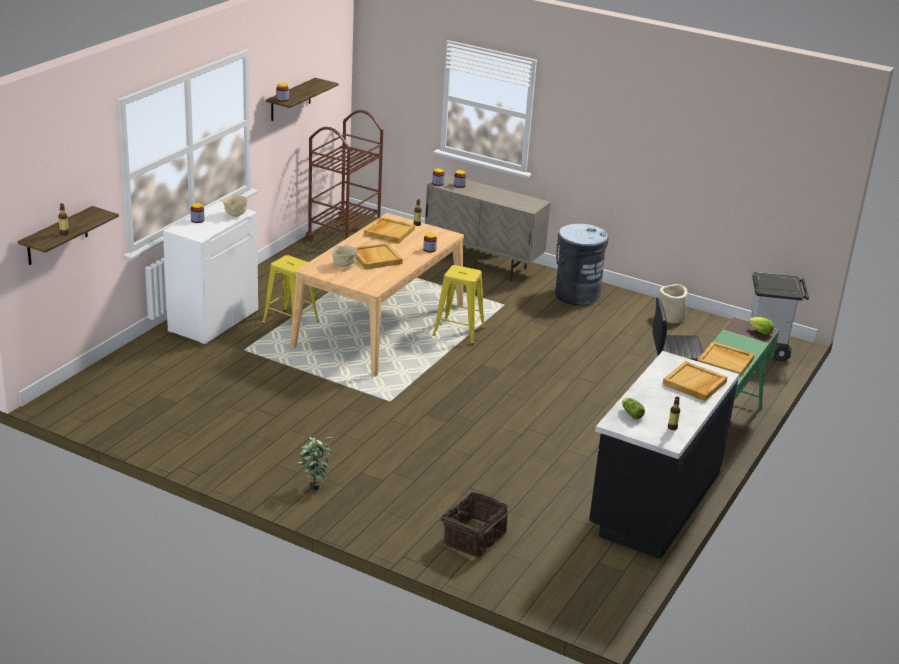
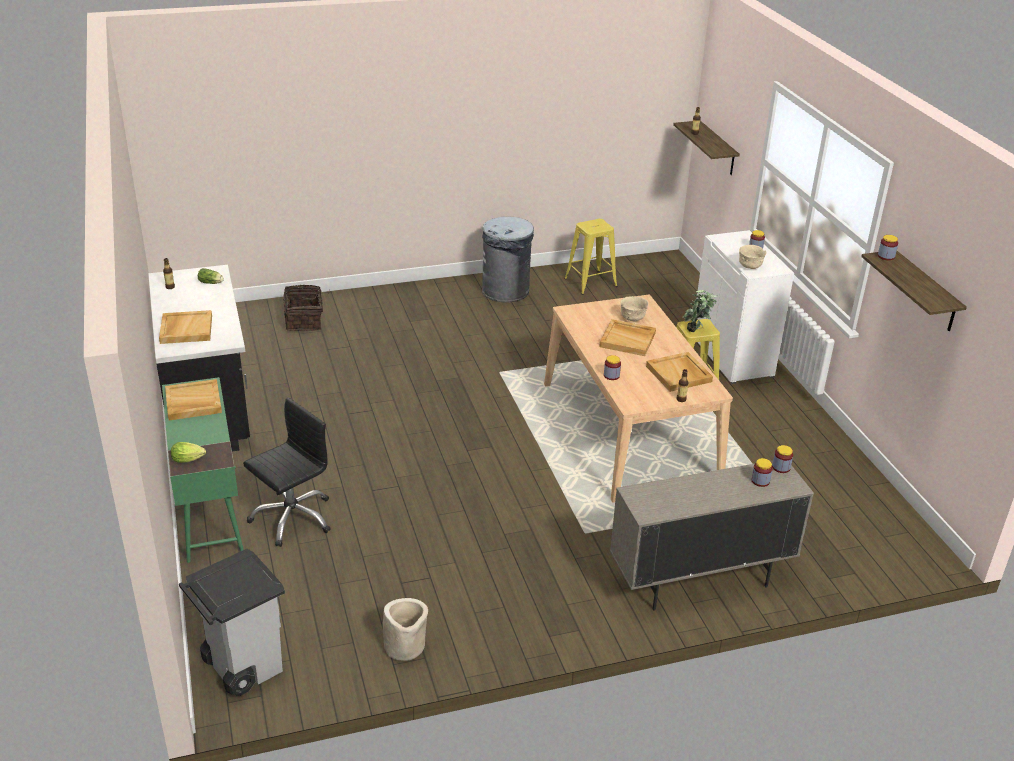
camera: 135 degrees right, 5 degrees up
potted plant [298,437,333,490] -> potted plant moved to [682,290,718,332]
brown cart [306,110,383,241] -> none
yellow stool [433,265,485,344] -> yellow stool moved to [564,219,618,295]
grey trash can [555,224,609,306] -> grey trash can moved to [482,217,534,302]

